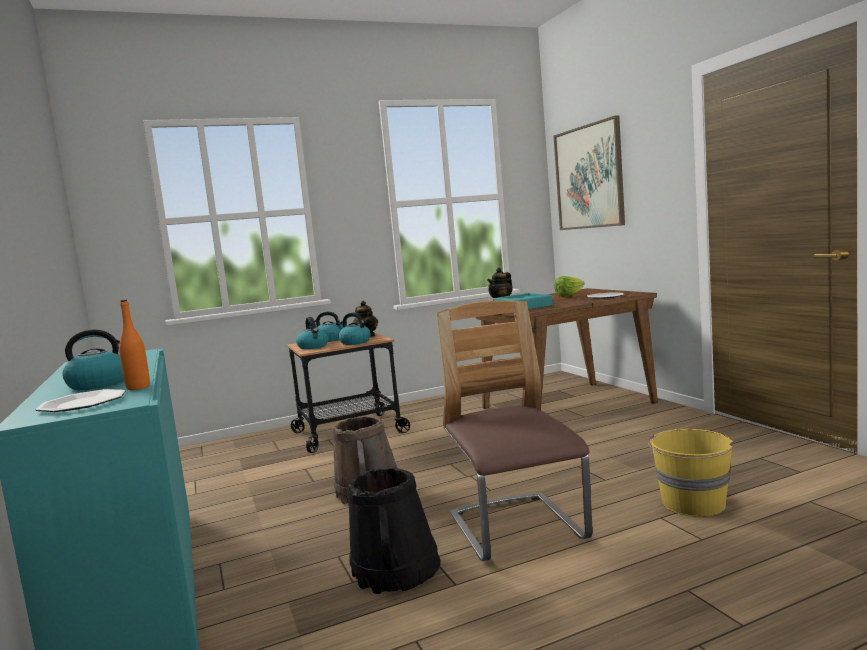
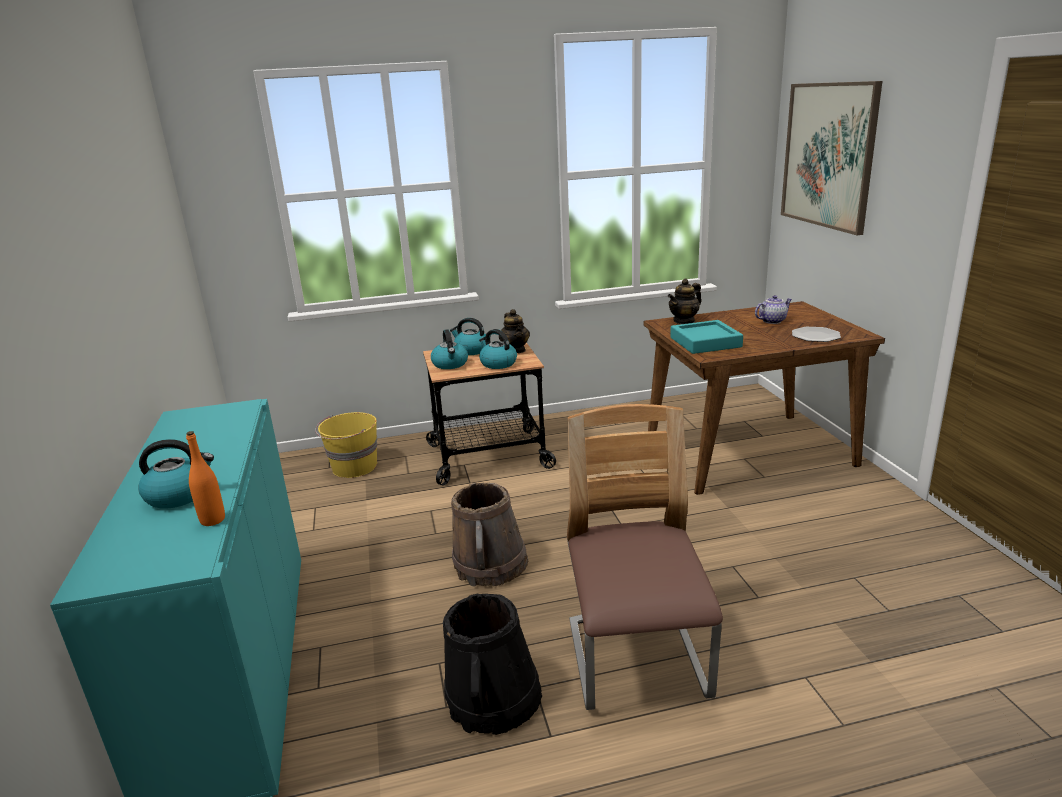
camera: 10 degrees right, 15 degrees up
plate [35,389,126,412] -> none
lettuce [554,276,584,297] -> teapot [755,295,792,324]
yellow bucket [648,429,734,517] -> yellow bucket moved to [315,412,377,478]

